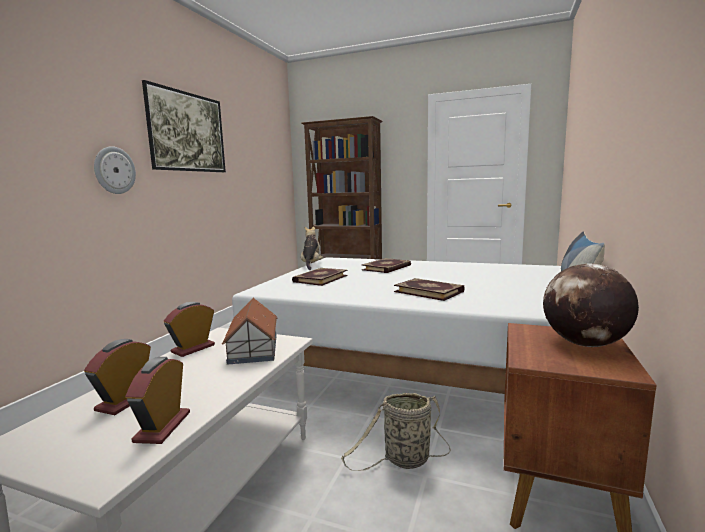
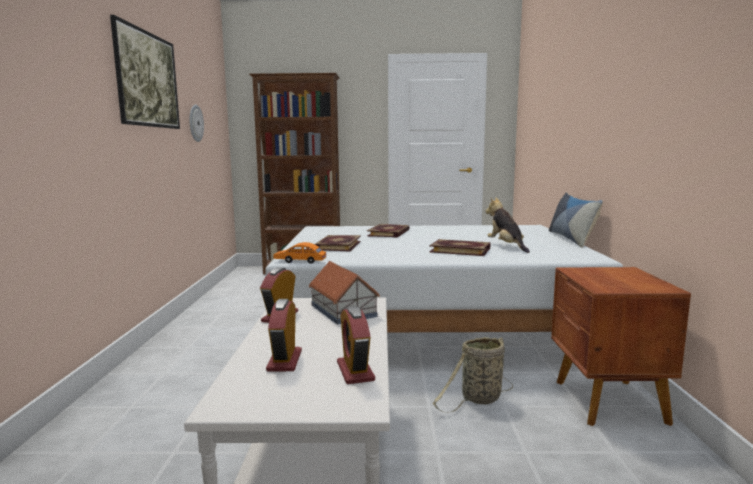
camera: 20 degrees left, 0 degrees up
wall clock [94,146,136,194] -> wall clock moved to [189,105,204,142]
plush toy [301,226,323,270] -> plush toy moved to [486,197,530,253]
globe [543,263,639,347] -> none
none -> orange toy car [273,242,326,264]

